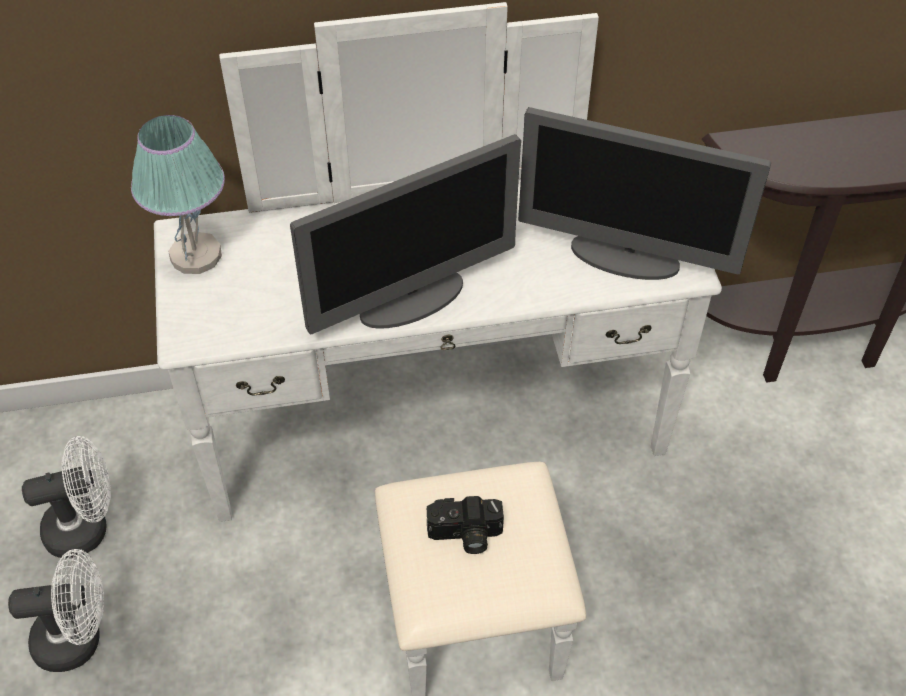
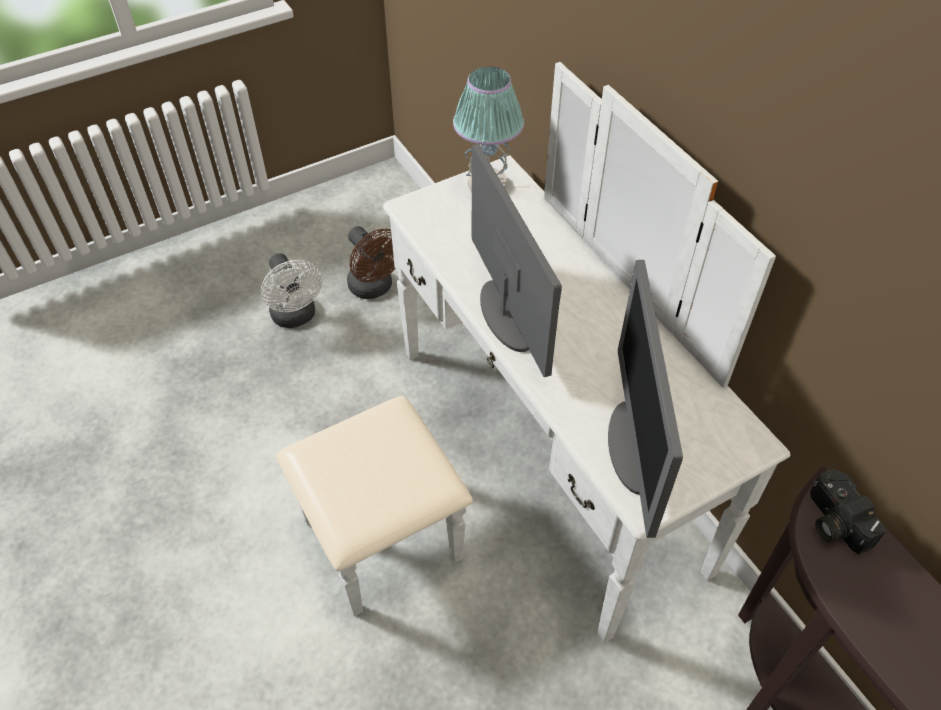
camera: 70 degrees right, 0 degrees up
white fan [22,436,111,558] -> brown fan [347,226,396,299]
monitor [290,134,521,335] -> monitor turned 150 degrees counterclockwise [472,144,562,377]
camera [427,496,504,554] -> camera moved to [810,469,886,554]

